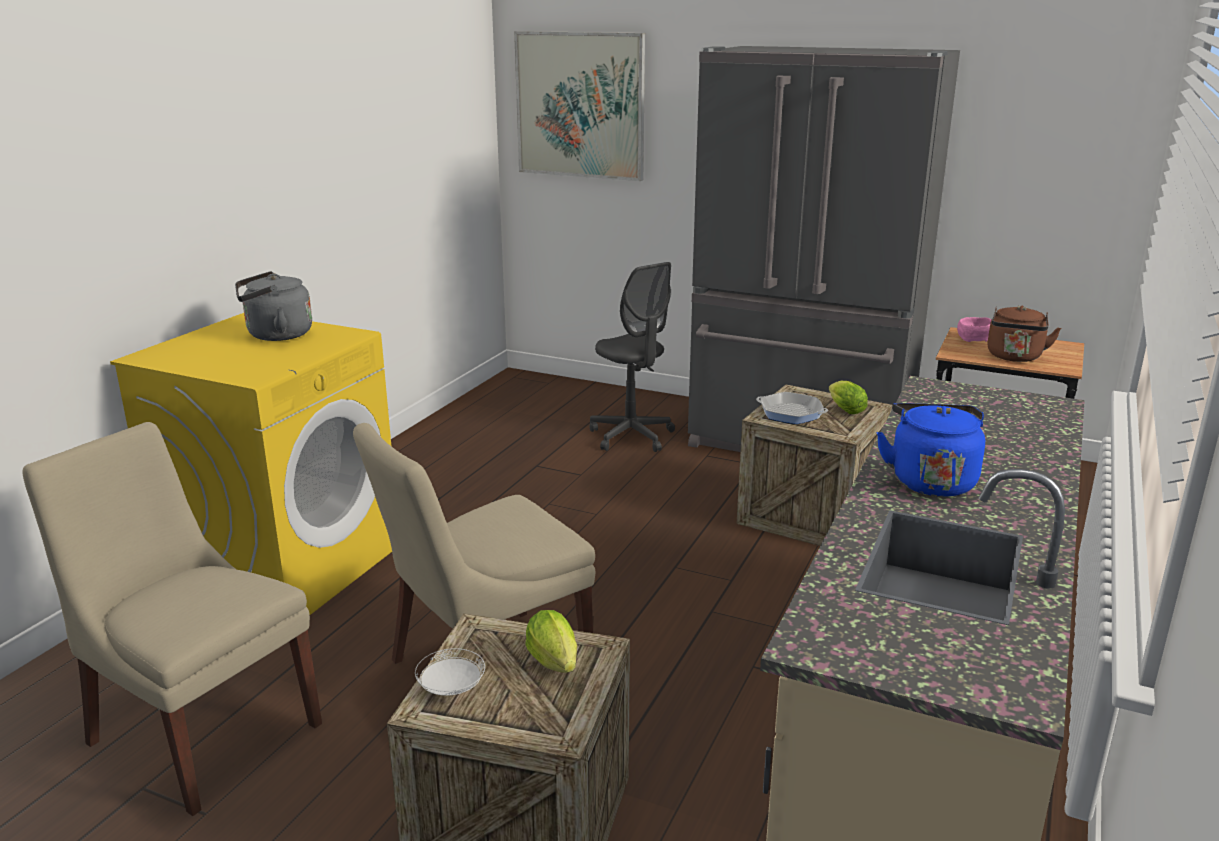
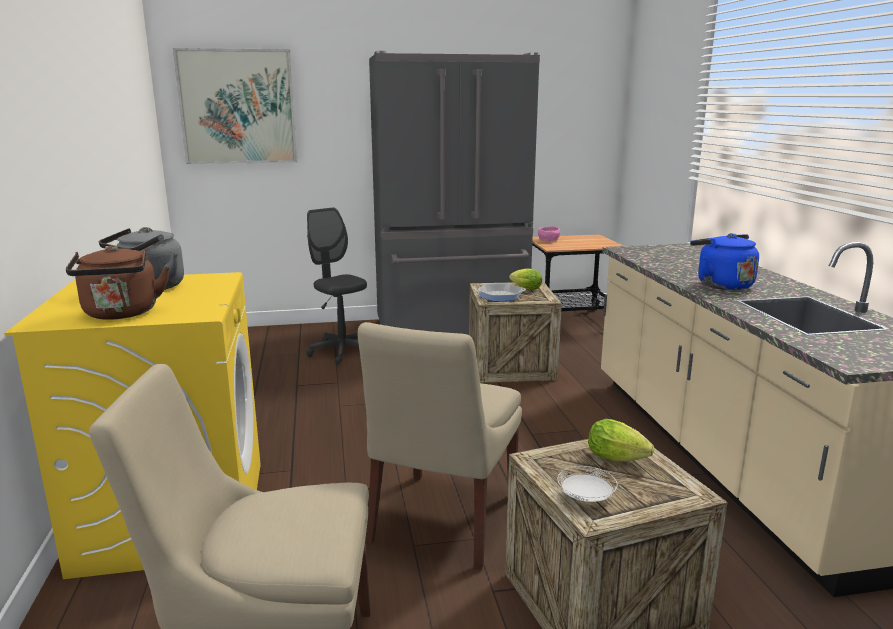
camera: 35 degrees left, 5 degrees down
grey office chair [589,262,675,452] -> grey office chair turned 150 degrees counterclockwise [306,207,367,365]
brown kettle [987,306,1061,362] -> brown kettle moved to [66,245,169,320]

